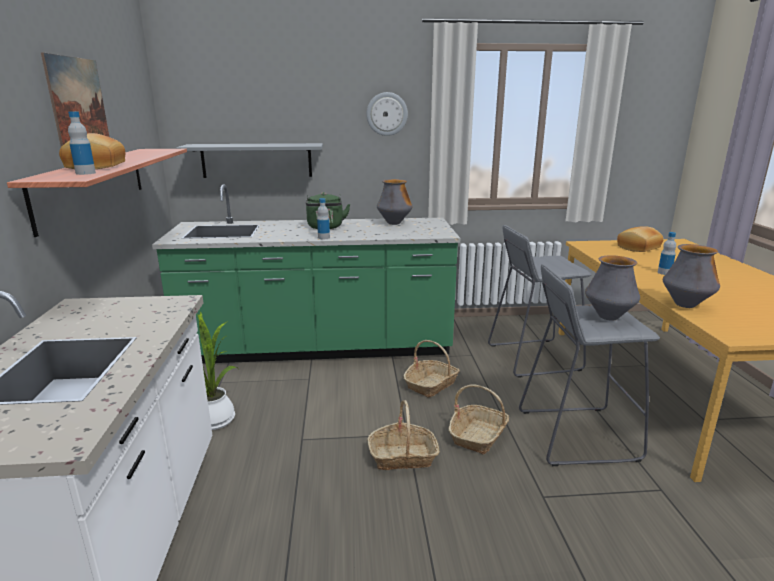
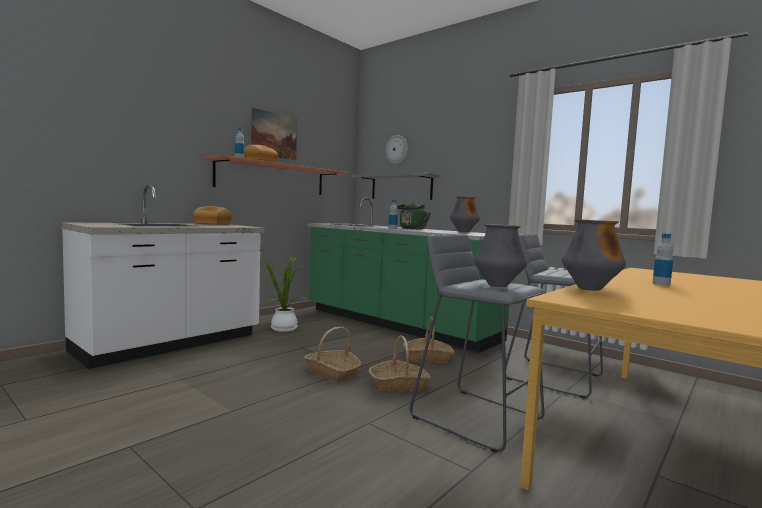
camera: 45 degrees right, 15 degrees down
wall clock [366,92,408,136] -> wall clock moved to [385,135,408,164]
bread [617,226,663,252] -> bread moved to [193,206,232,225]

